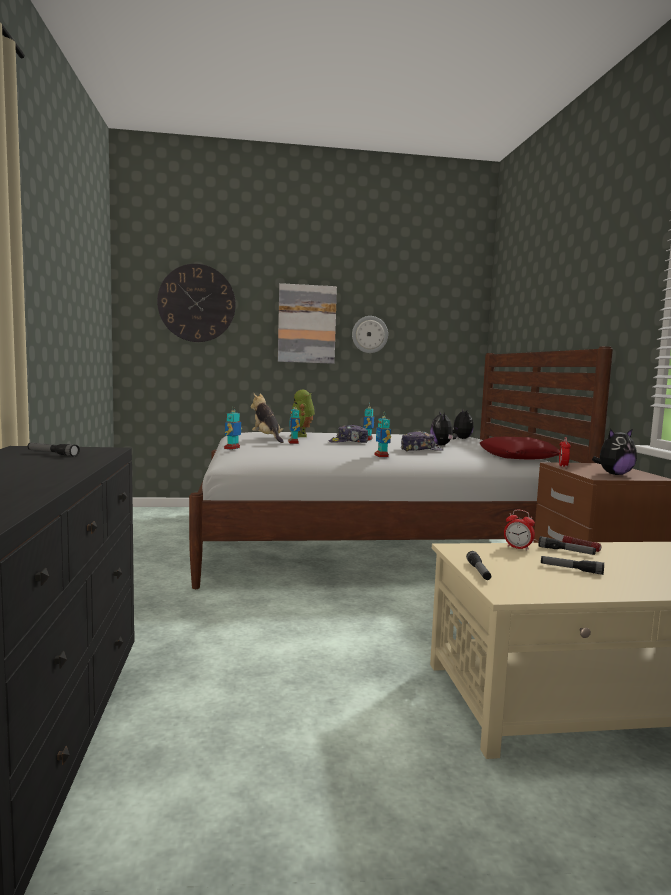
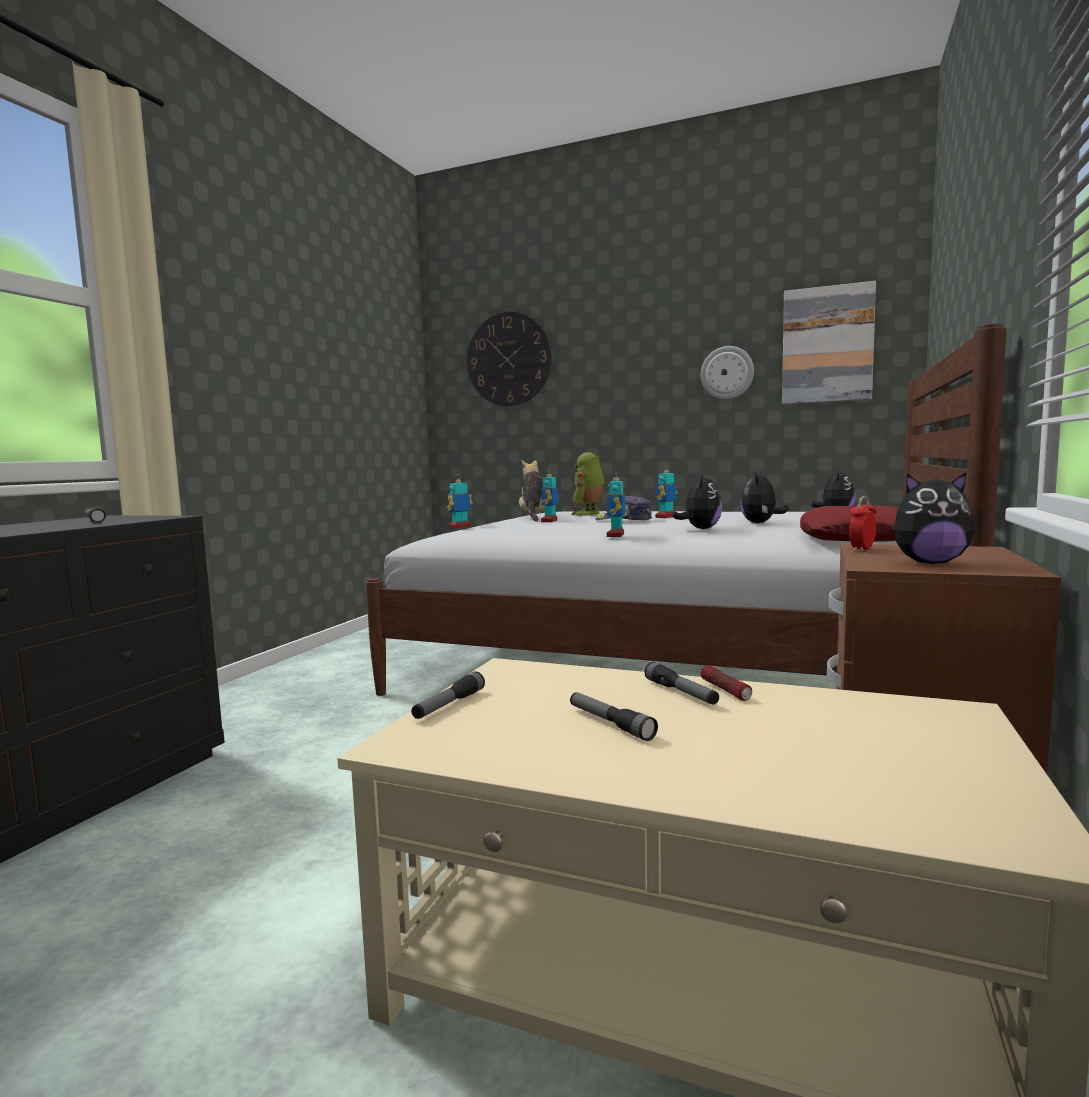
camera: 30 degrees right, 0 degrees up
picture [278,283,337,364] -> picture moved to [782,281,876,404]
cap [401,431,443,452] -> plush toy [672,474,722,529]
alarm clock [504,510,535,550] -> none

